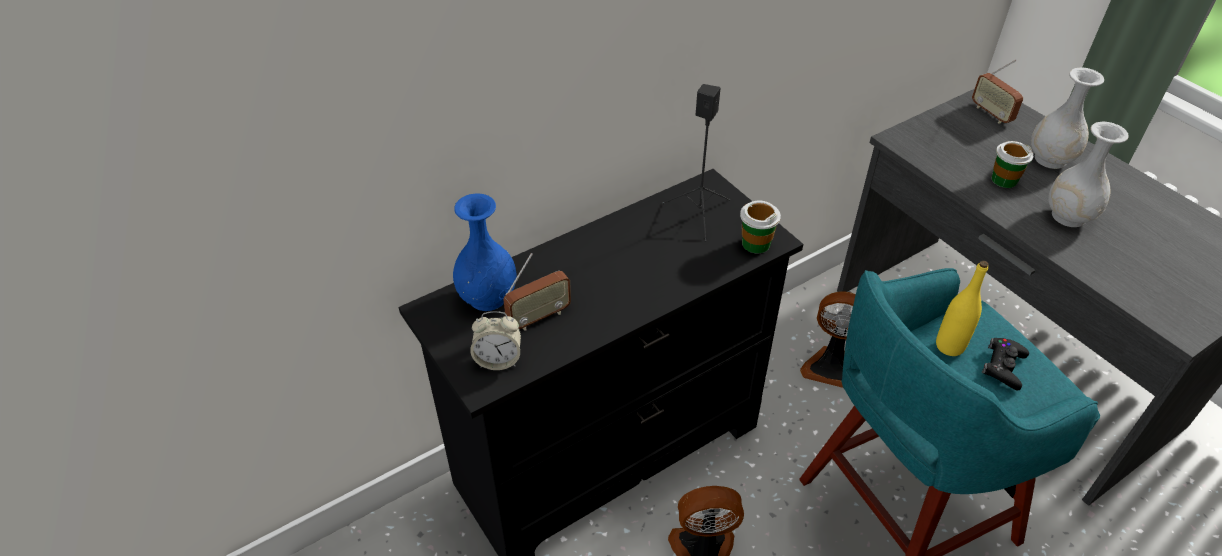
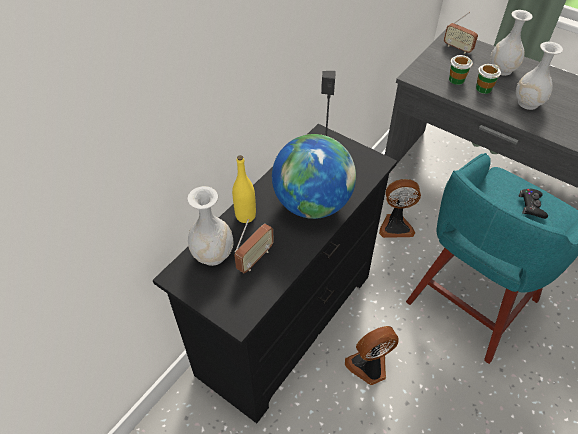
camera: 20 degrees left, 5 degrees up
blue vase [453,193,517,311] -> white vase [187,186,234,266]
alarm clock [470,311,521,370] -> none
cup [740,201,781,253] -> cup moved to [449,55,473,85]
yellow bottle [936,261,988,356] -> yellow bottle moved to [232,155,256,223]
none -> globe [272,134,356,219]

